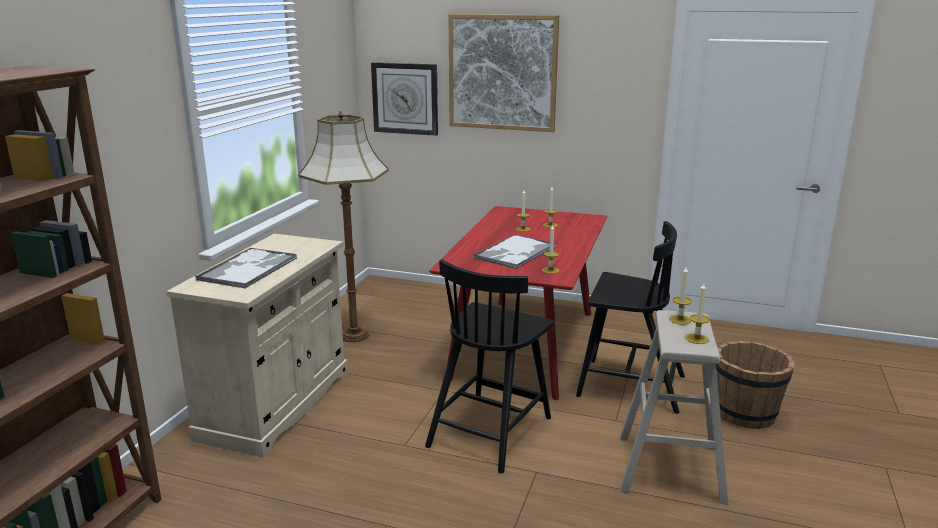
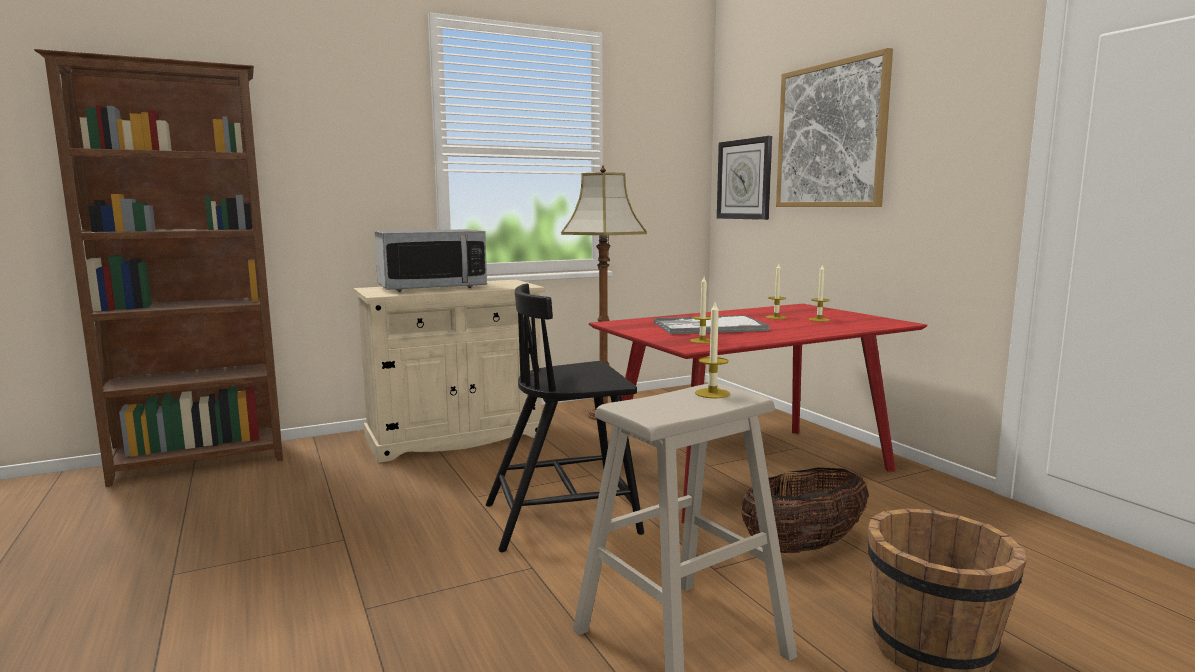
camera: 45 degrees right, 10 degrees down
tray [195,248,297,289] -> microwave [374,229,487,292]
black chair [576,221,685,414] -> basket [741,468,869,553]
candle [685,283,710,344] -> none

